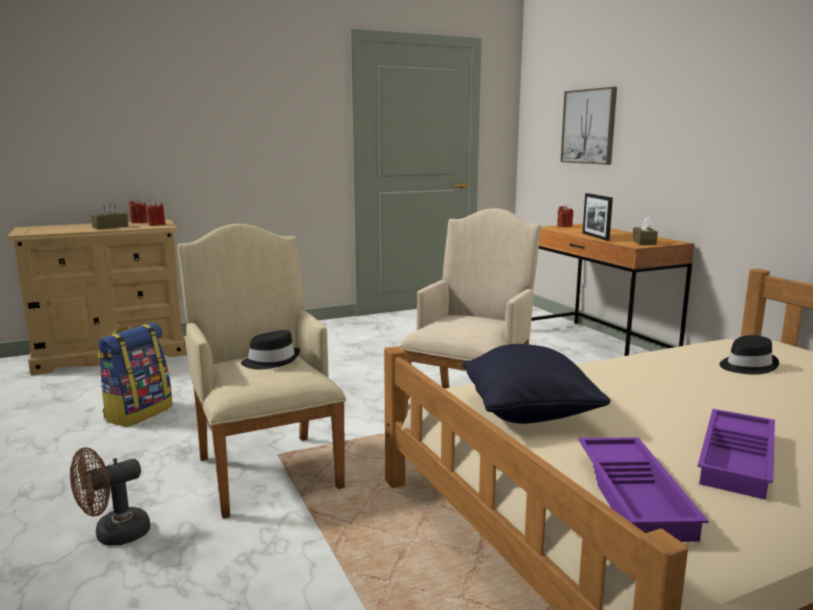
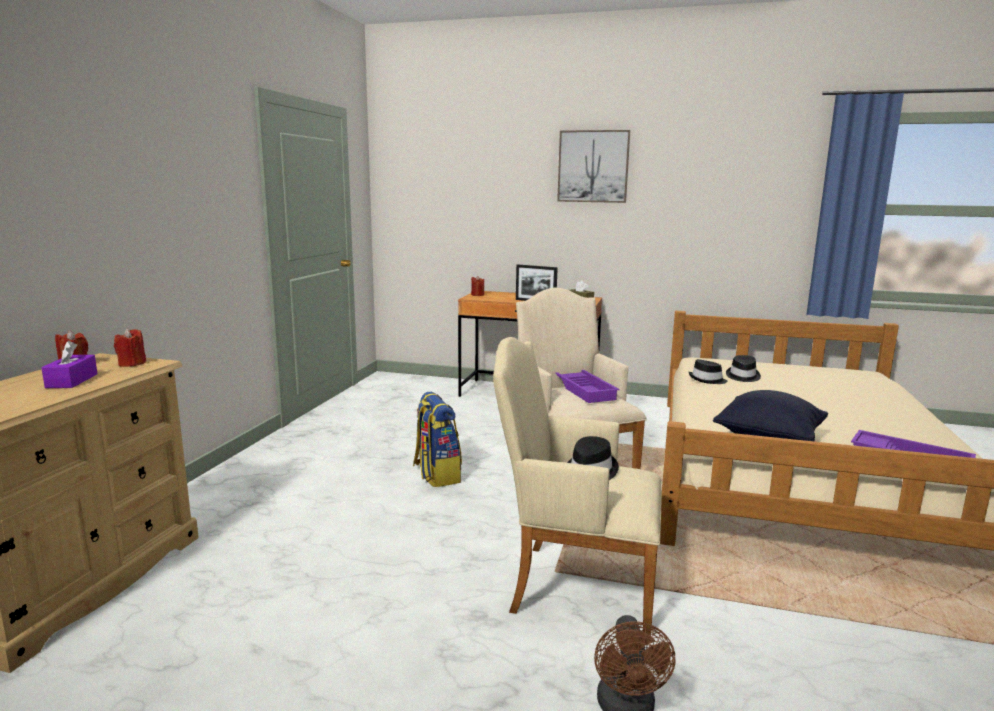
camera: 50 degrees left, 0 degrees up
brown tissue box [91,202,128,229] -> purple tissue box [41,341,98,388]
backpack [97,323,173,427] -> backpack moved to [413,392,462,487]
picture [560,87,617,165] -> picture moved to [557,130,630,203]
purple tray [698,409,775,500] -> purple tray moved to [555,370,620,403]
none -> black hat [689,359,727,384]

